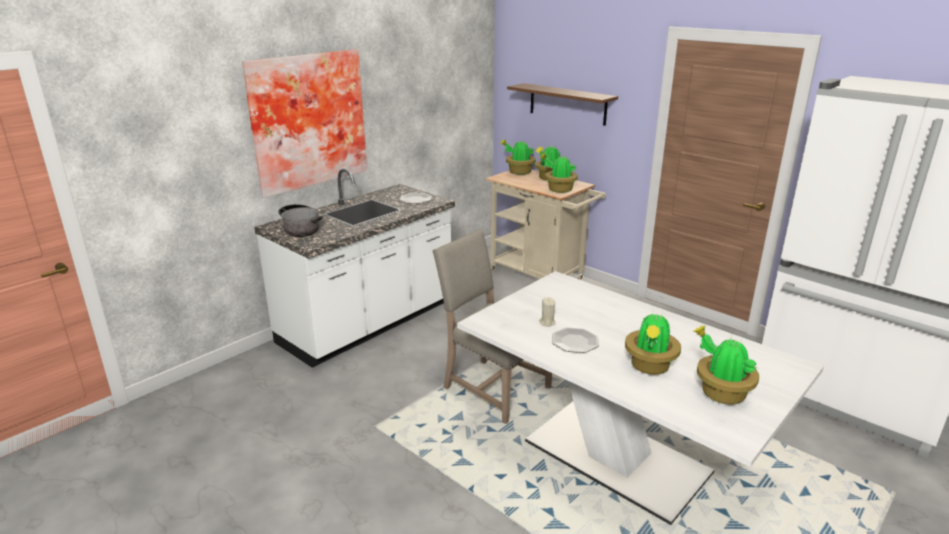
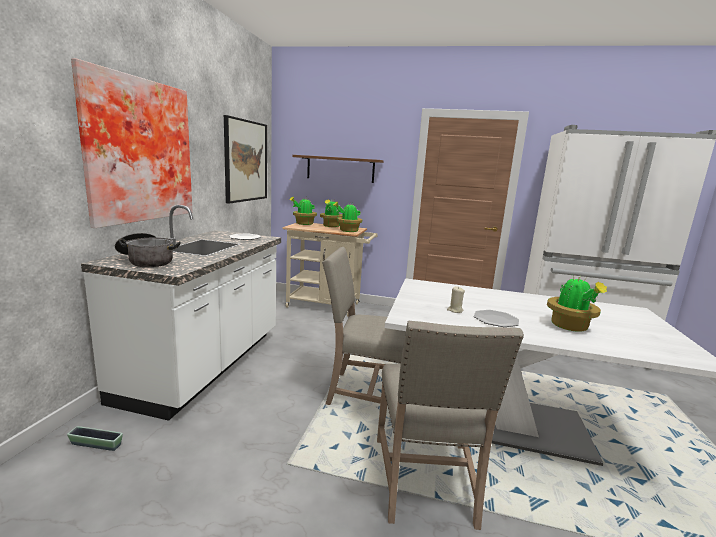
camera: 30 degrees left, 10 degrees down
potted plant [693,326,759,404] -> none
none -> planter [67,426,123,451]
none -> picture [224,115,267,204]
none -> beige chair [377,321,524,530]

